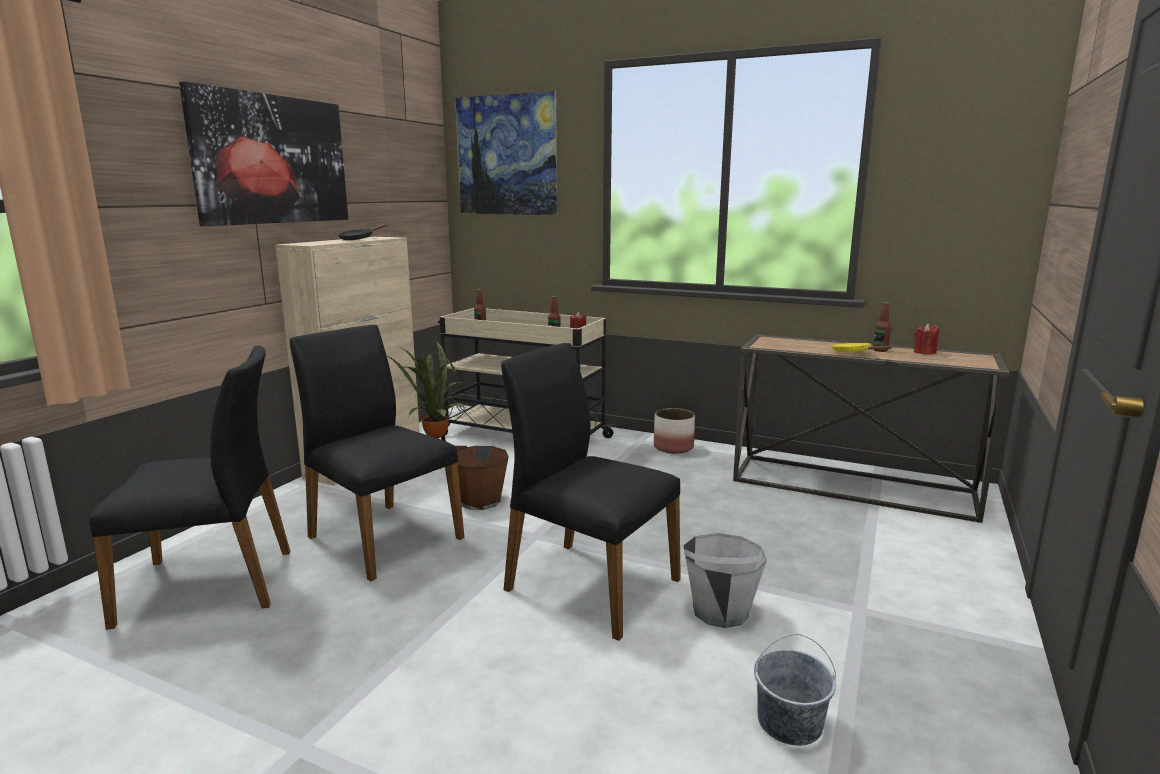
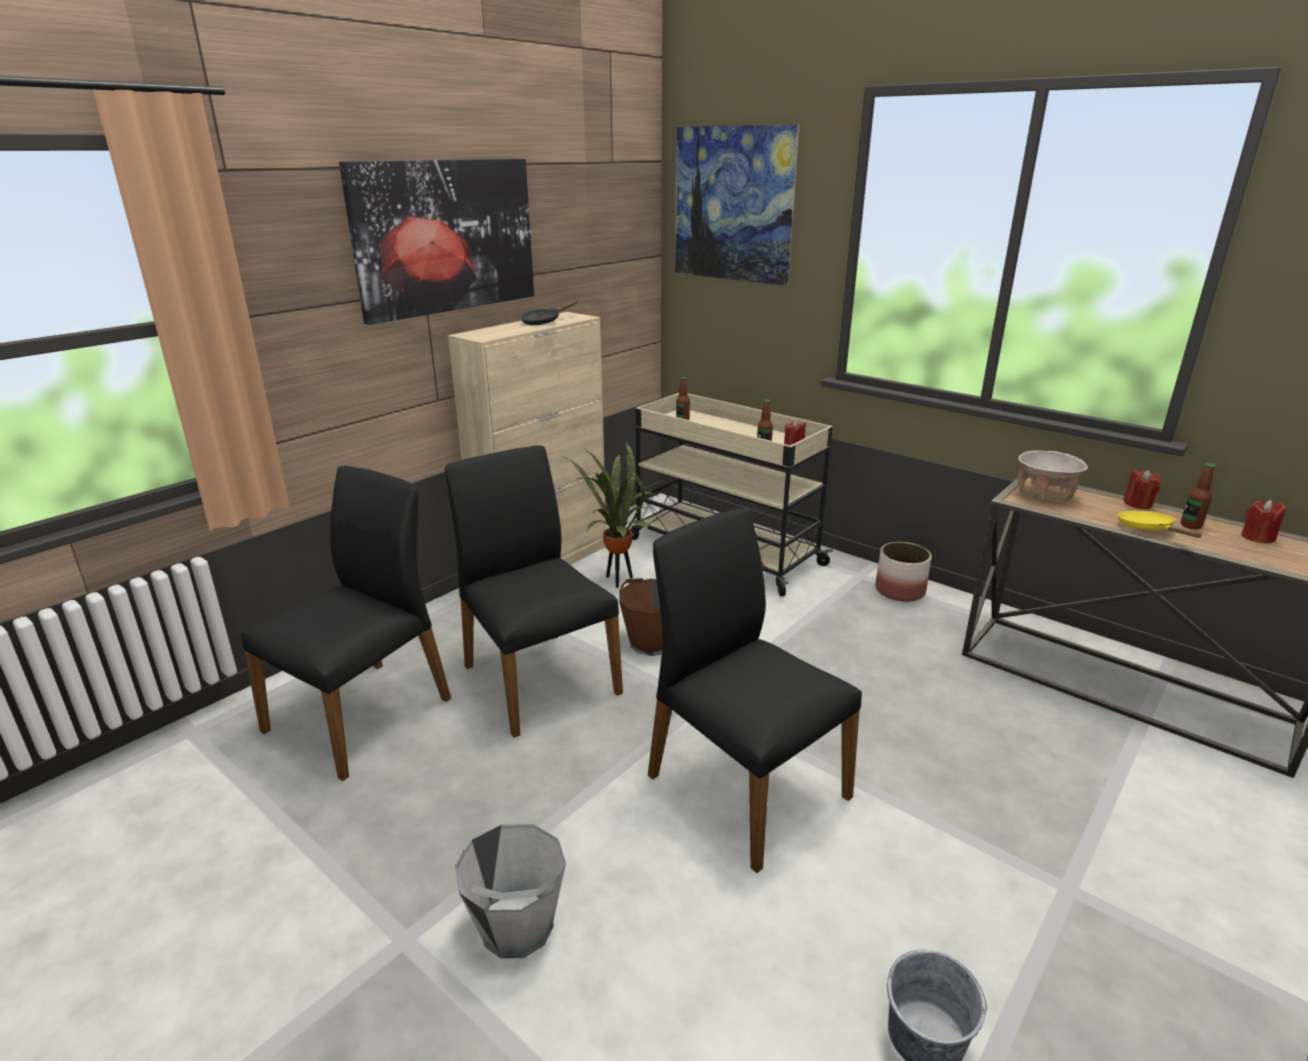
camera: 15 degrees right, 10 degrees up
black chair [89,345,290,630] -> black chair turned 60 degrees counterclockwise [241,466,451,781]
grey bucket [683,533,767,628] -> grey bucket moved to [455,824,566,958]
none -> beige bowl [1017,450,1088,502]
none -> red candle [1123,470,1160,509]

